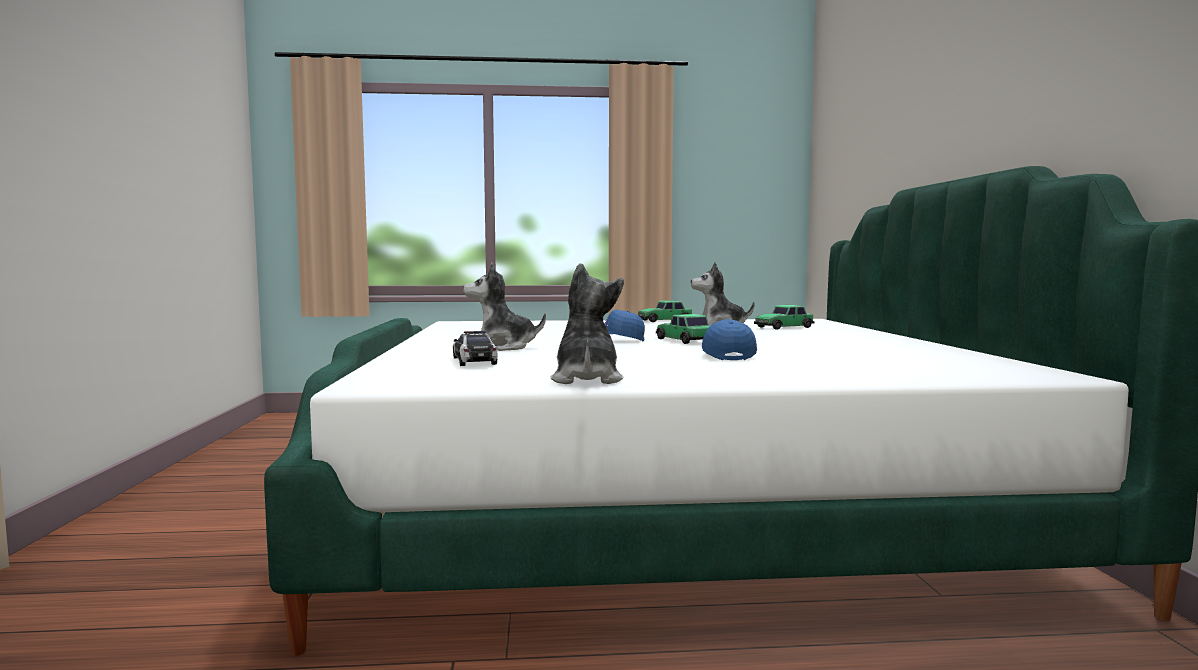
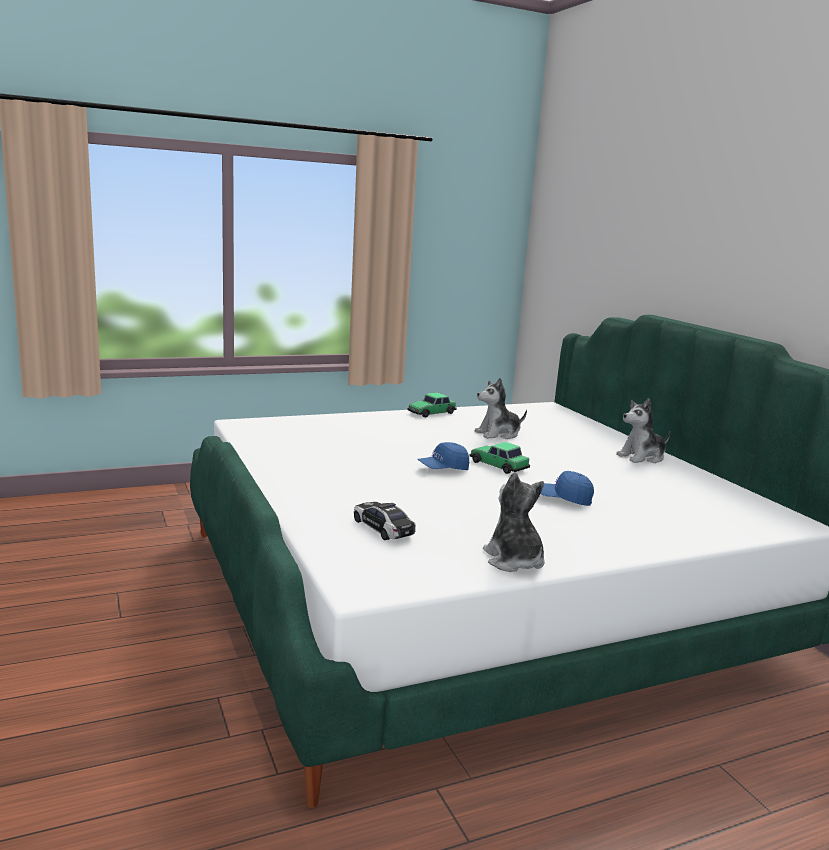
camera: 20 degrees left, 10 degrees up
plush toy [463,262,546,351] -> plush toy moved to [616,398,670,463]
blue cap [702,319,757,360] -> blue cap turned 60 degrees counterclockwise [536,471,594,506]
toy car [754,305,815,330] -> none

